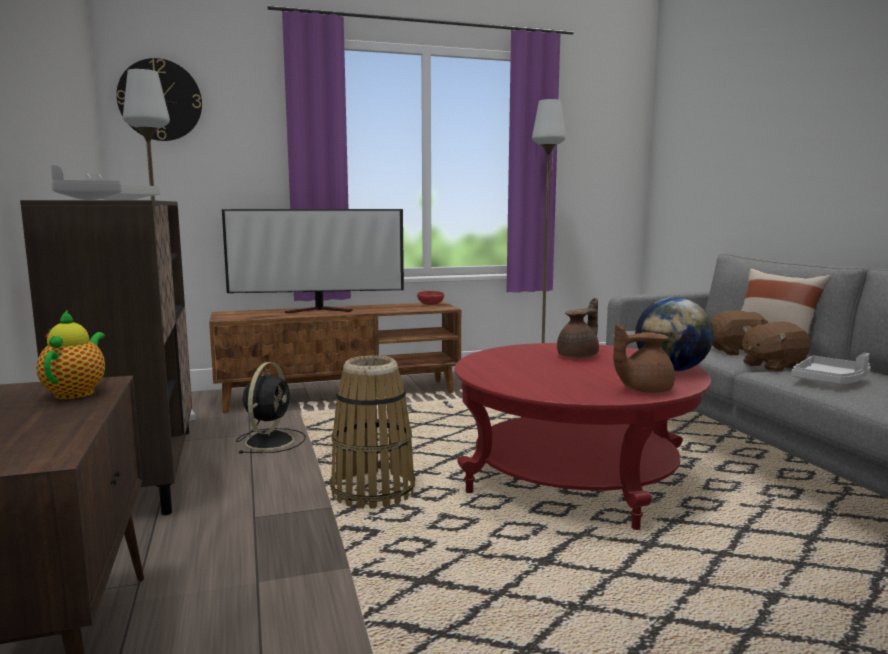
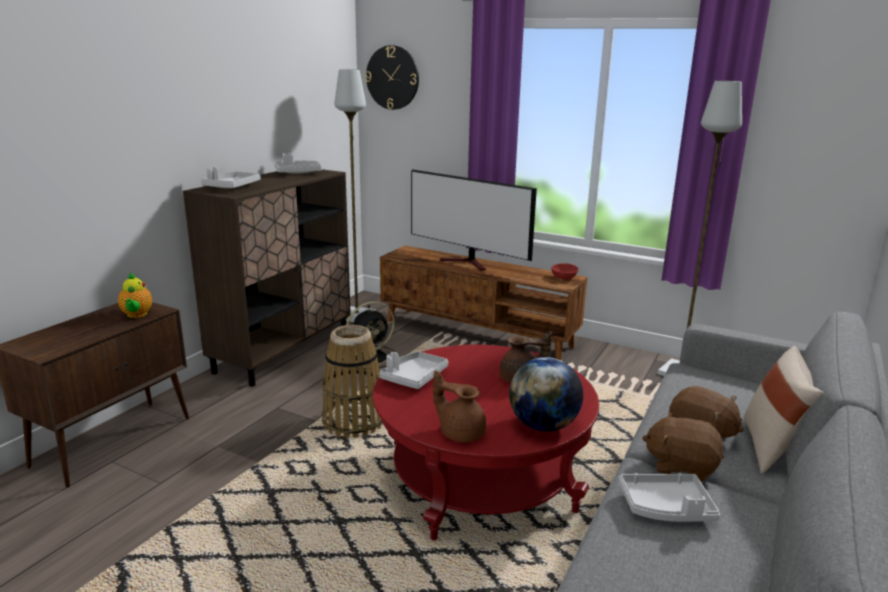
camera: 45 degrees right, 10 degrees up
teapot [36,309,105,399] -> teapot turned 120 degrees clockwise [118,272,152,318]
none -> grey tray [380,351,448,389]

